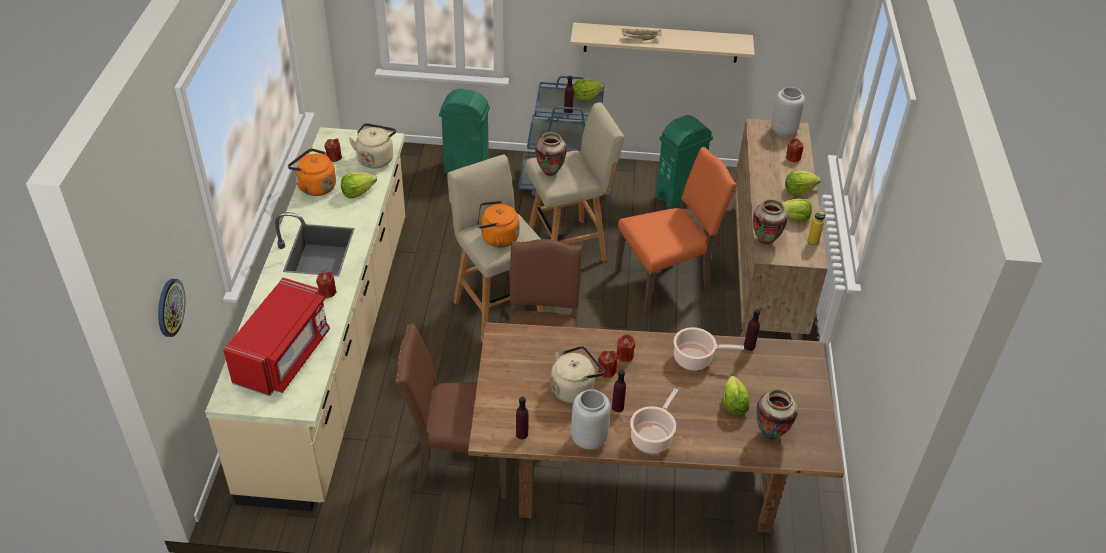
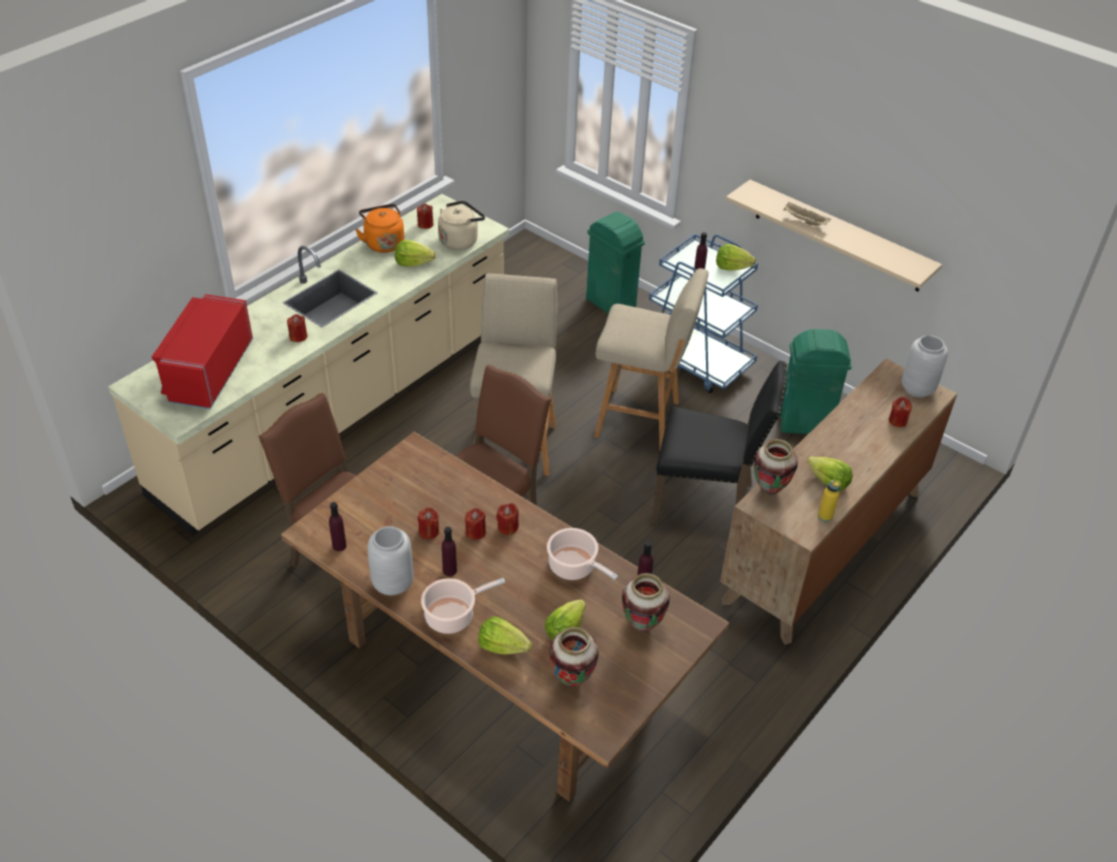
camera: 35 degrees right, 0 degrees up
wall clock [158,279,185,337] -> none
red microwave [223,278,330,396] -> red microwave turned 135 degrees clockwise [152,294,253,409]
orange kettle [477,201,520,247] -> none
vase [535,132,567,176] -> vase moved to [622,573,670,632]
beige kettle [551,346,604,404] -> red candle [418,507,439,539]
orange chair [615,147,737,315] -> black chair [652,361,787,524]
lettuce [785,171,821,195] -> lettuce moved to [478,616,532,654]

